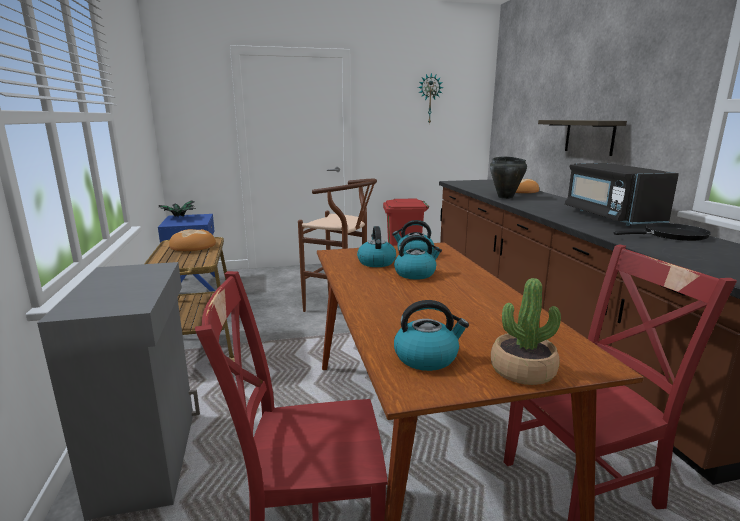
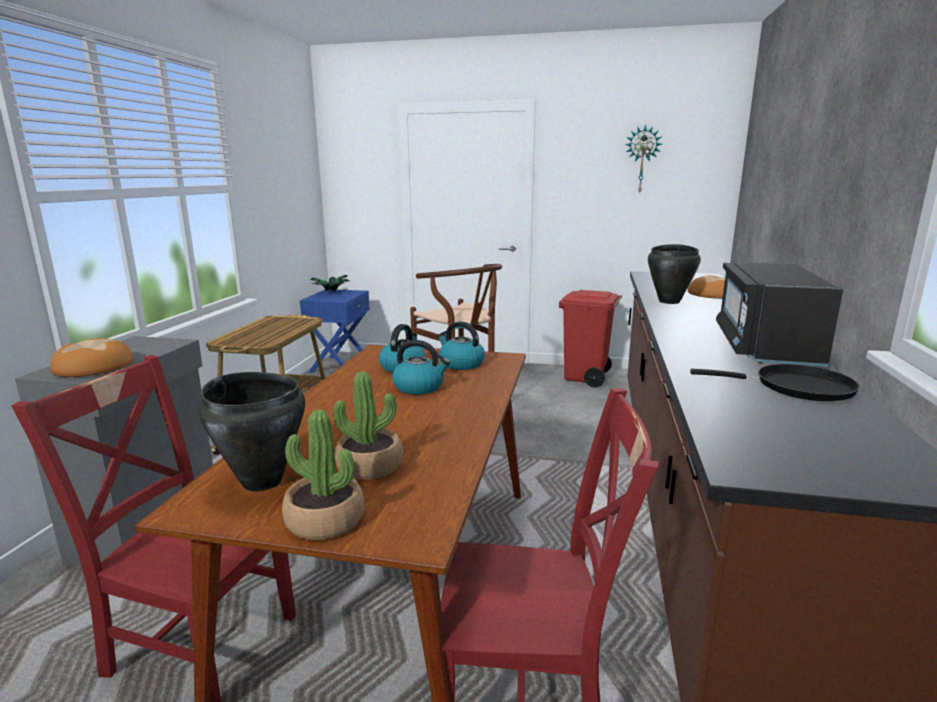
camera: 25 degrees right, 0 degrees up
bread [169,229,216,251] -> bread moved to [50,338,134,377]
kettle [394,300,469,371] -> black cooking pot [198,372,305,492]
shelf [538,120,627,156] -> none
none -> potted plant [333,371,403,480]

